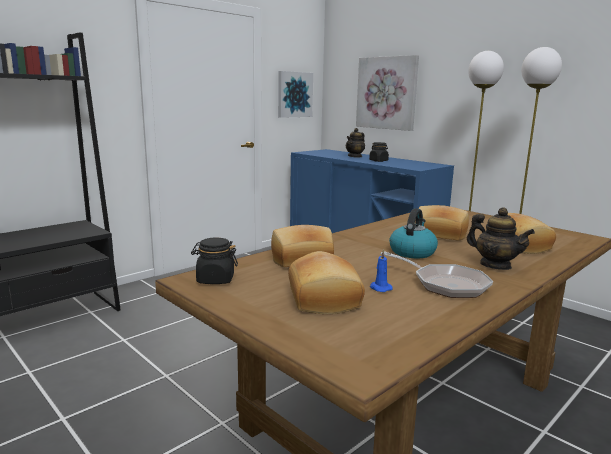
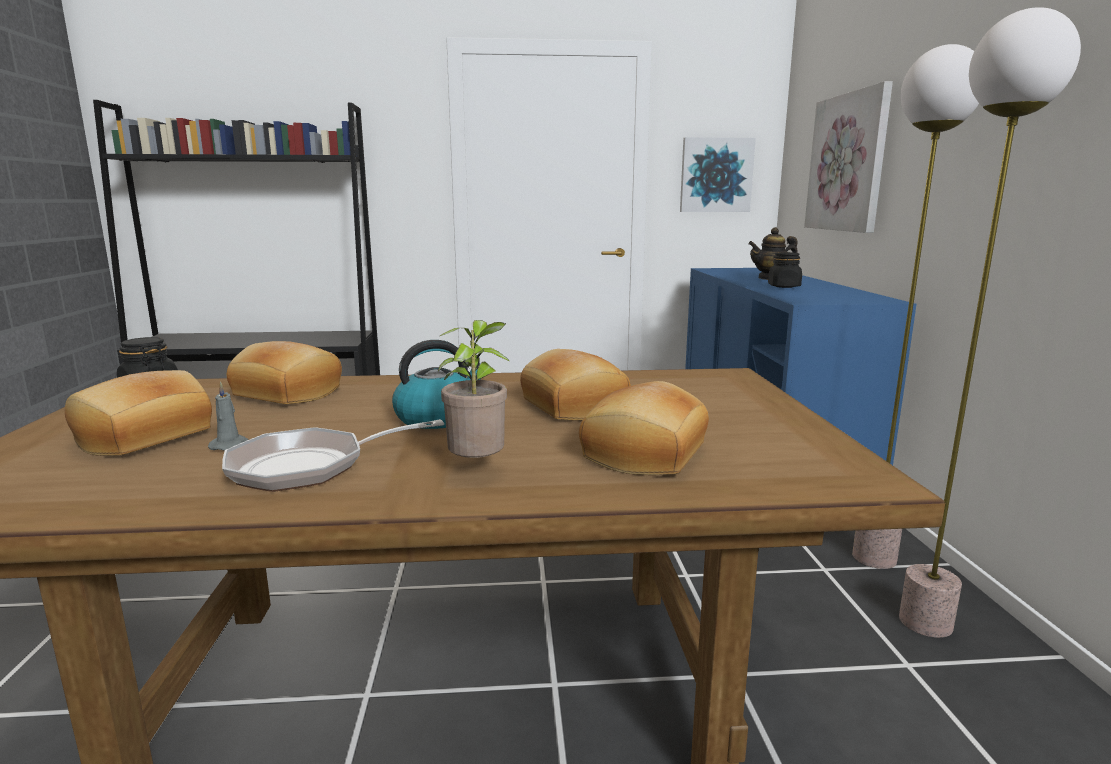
camera: 40 degrees right, 0 degrees up
blue candle [370,250,393,292] -> grey candle [208,382,248,451]
frying pan [380,251,494,298] -> frying pan turned 75 degrees clockwise [222,419,444,492]
teapot [467,207,535,270] -> potted plant [438,320,509,458]

